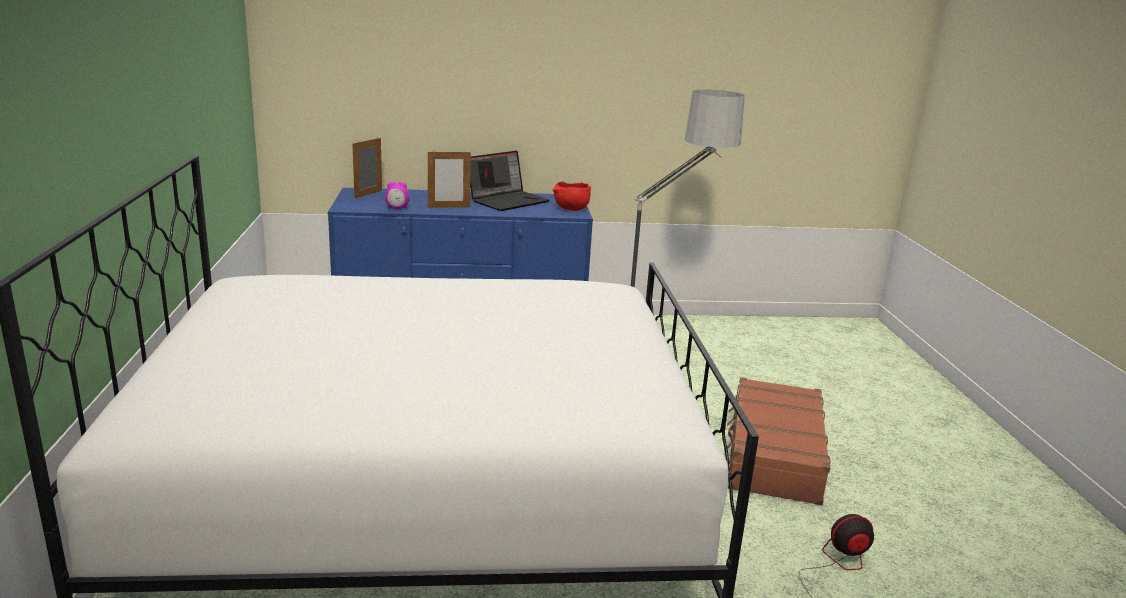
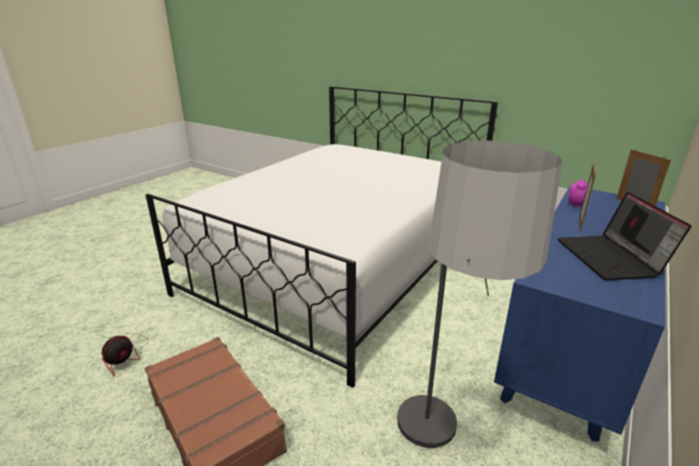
camera: 130 degrees right, 5 degrees up
red bowl [553,182,591,211] -> none

